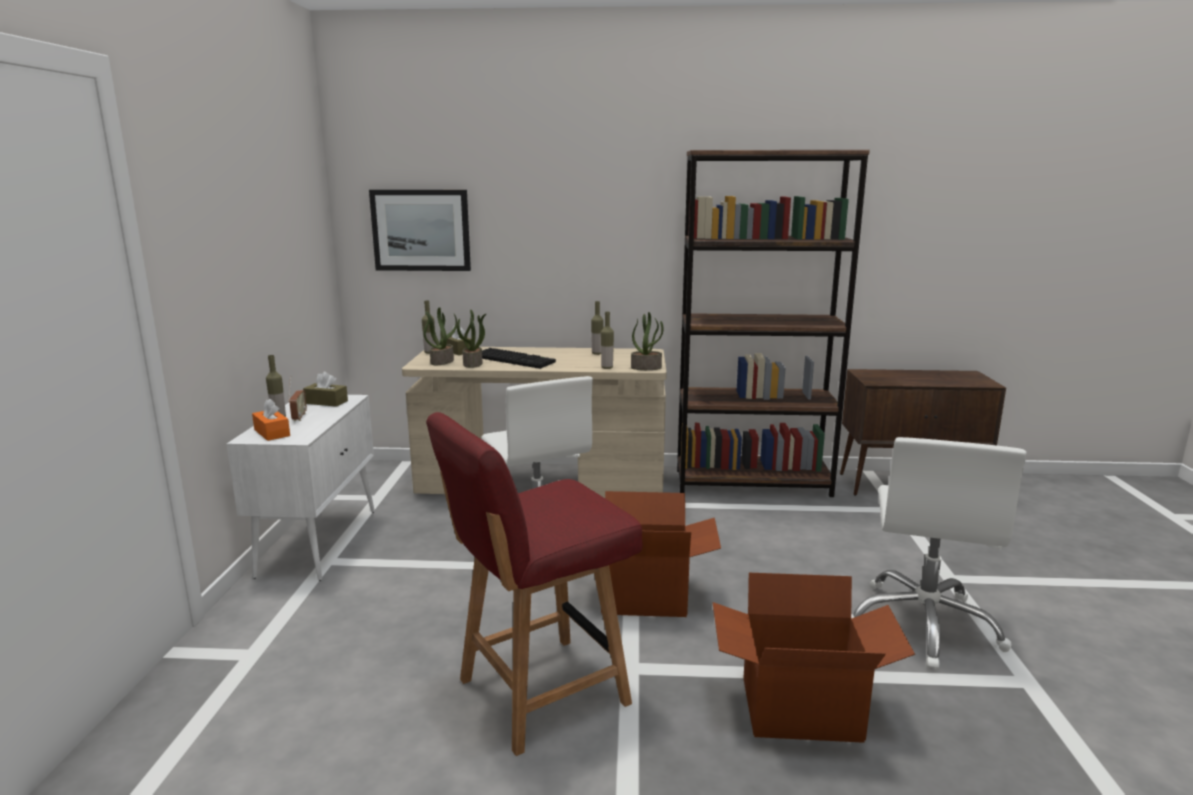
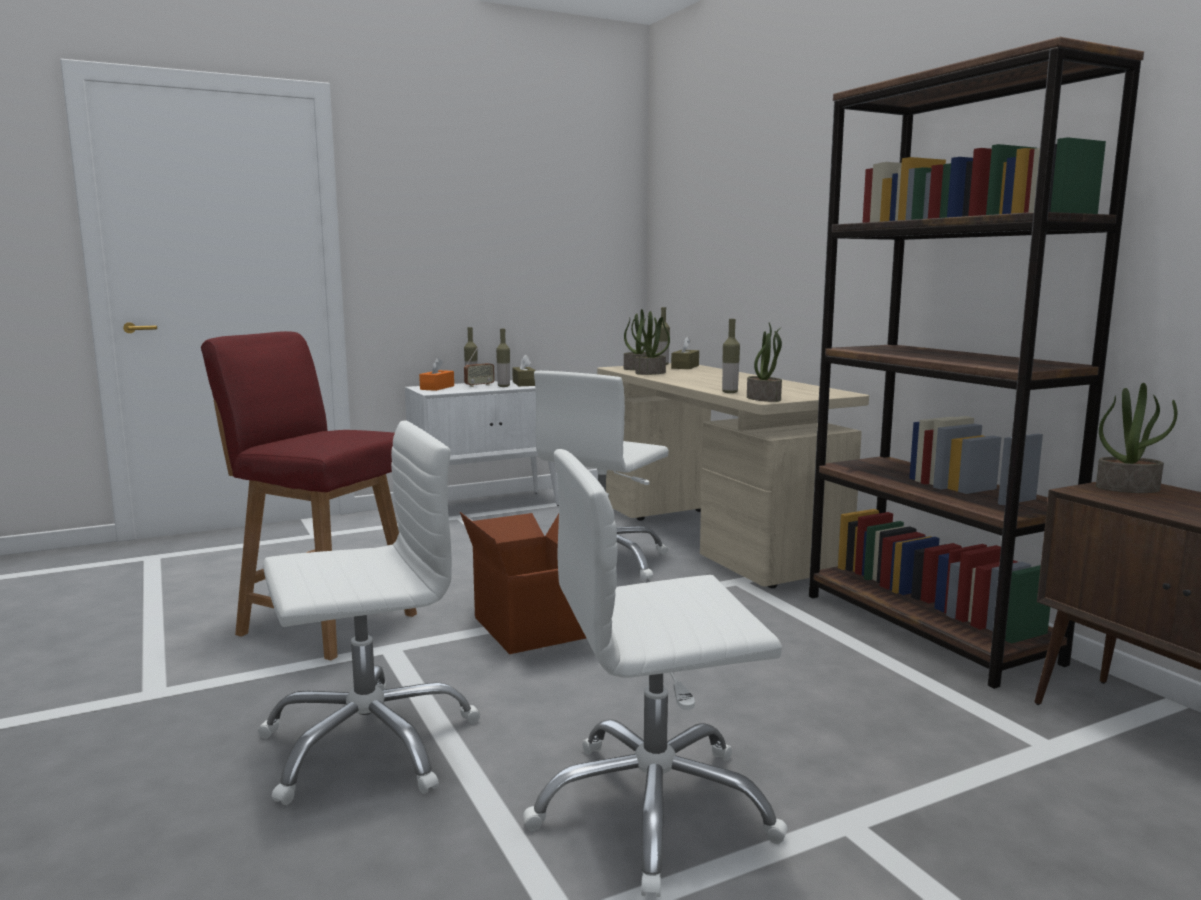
camera: 60 degrees right, 5 degrees down
picture [369,190,471,271] -> none
keyboard [482,348,556,369] -> none
bottle [591,301,604,355] -> bottle moved to [496,329,510,387]
cardboard box [713,573,915,743] -> white office chair [258,420,480,805]
none -> potted plant [1096,383,1177,493]

